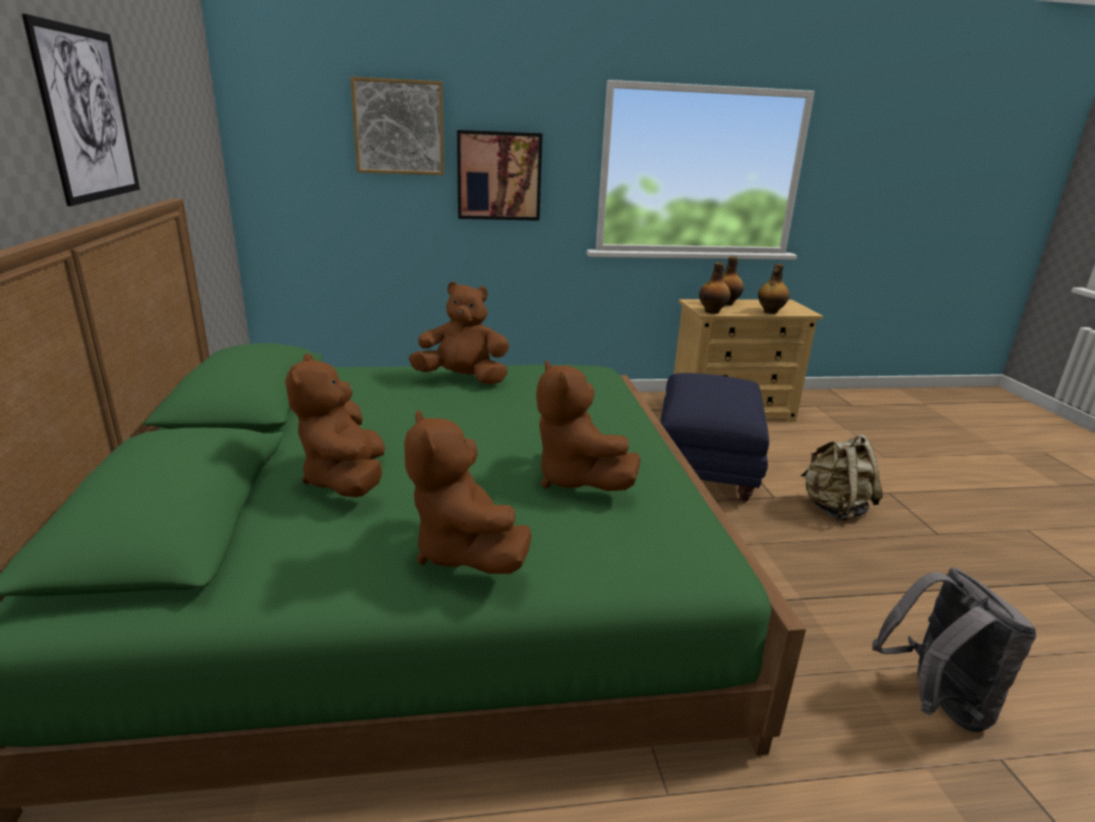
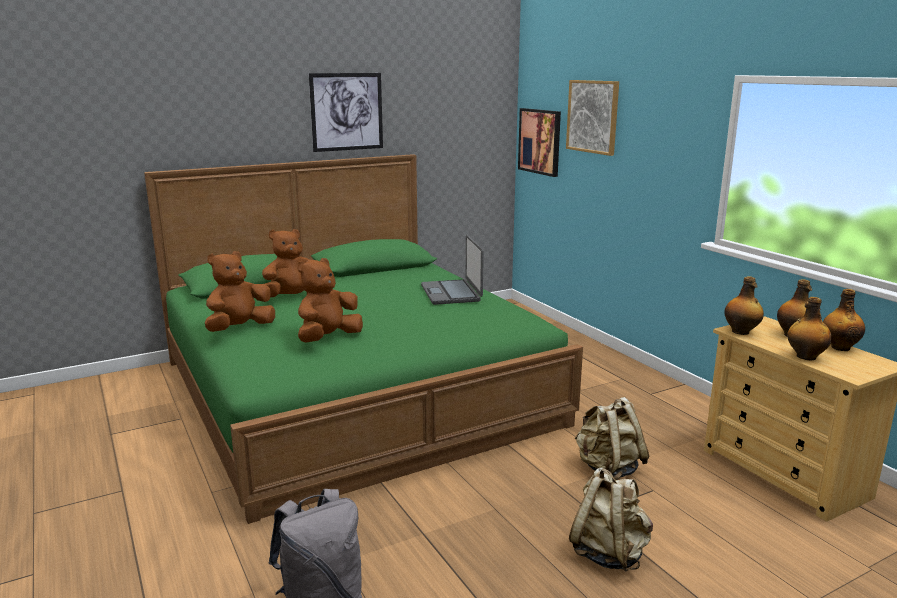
camera: 70 degrees right, 5 degrees down
brown plush toy [409,282,509,385] -> laptop [421,235,484,305]
picture [457,130,542,221] -> picture moved to [518,108,561,177]
blue ottoman [660,373,769,502] -> beige backpack [574,397,649,480]
none -> bottle [823,289,865,351]

